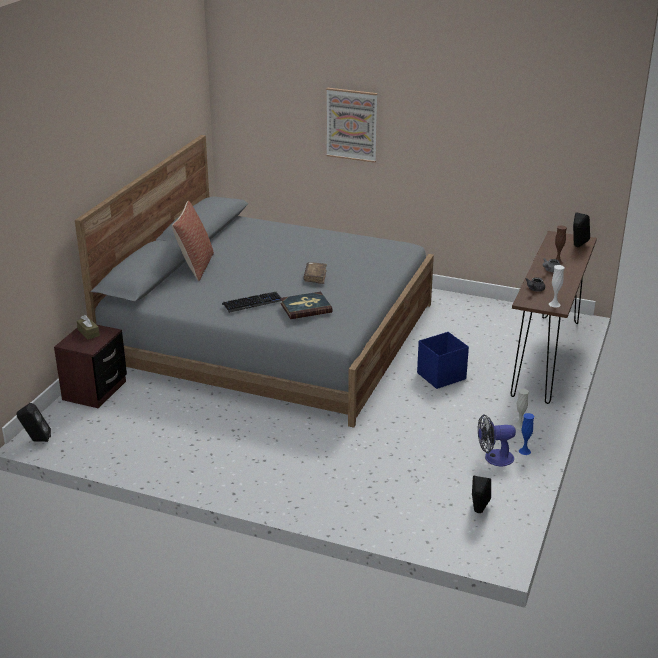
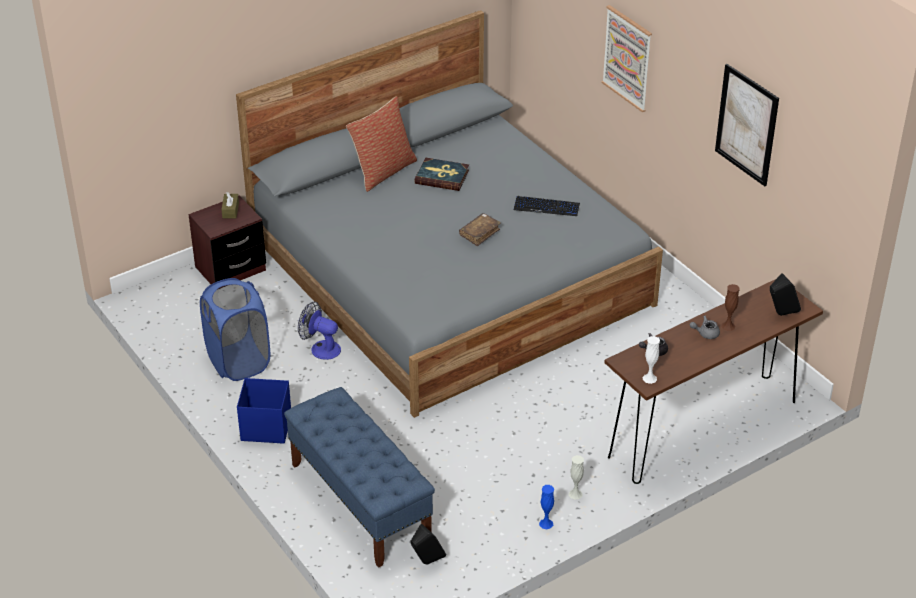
camera: 35 degrees right, 10 degrees up
black speaker [17,403,51,442] -> none
keyboard [222,292,282,313] -> keyboard moved to [514,196,580,216]
book [280,292,332,319] -> book moved to [415,158,469,191]
blue storage box [417,332,469,389] -> blue storage box moved to [237,378,291,444]
fan [478,414,516,466] -> fan moved to [298,301,341,360]
none -> blue laundry basket [200,278,270,381]
none -> blue bench [284,387,435,568]
none -> picture [715,64,779,186]

